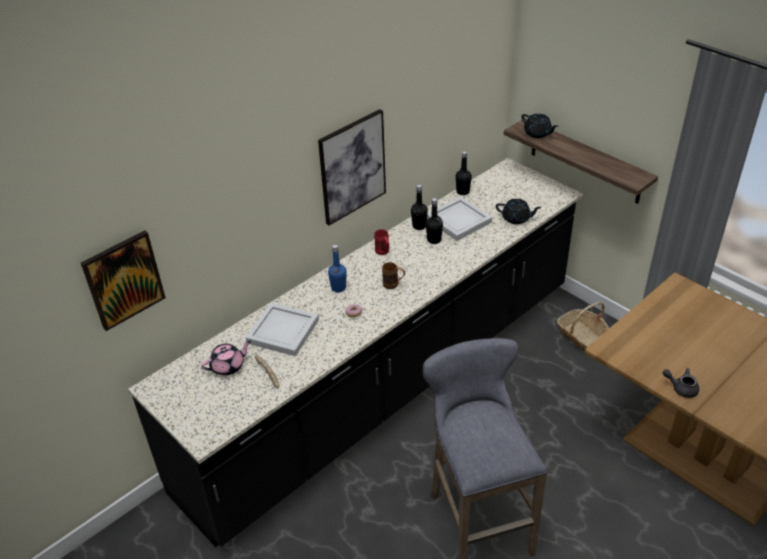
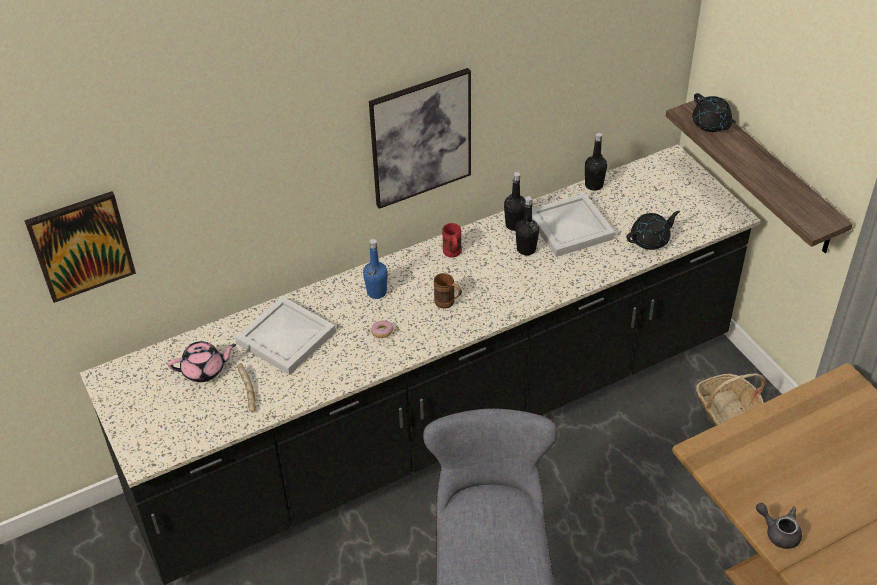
camera: 15 degrees right, 5 degrees up
black teapot [496,199,542,224] -> black teapot turned 60 degrees counterclockwise [627,211,680,250]

